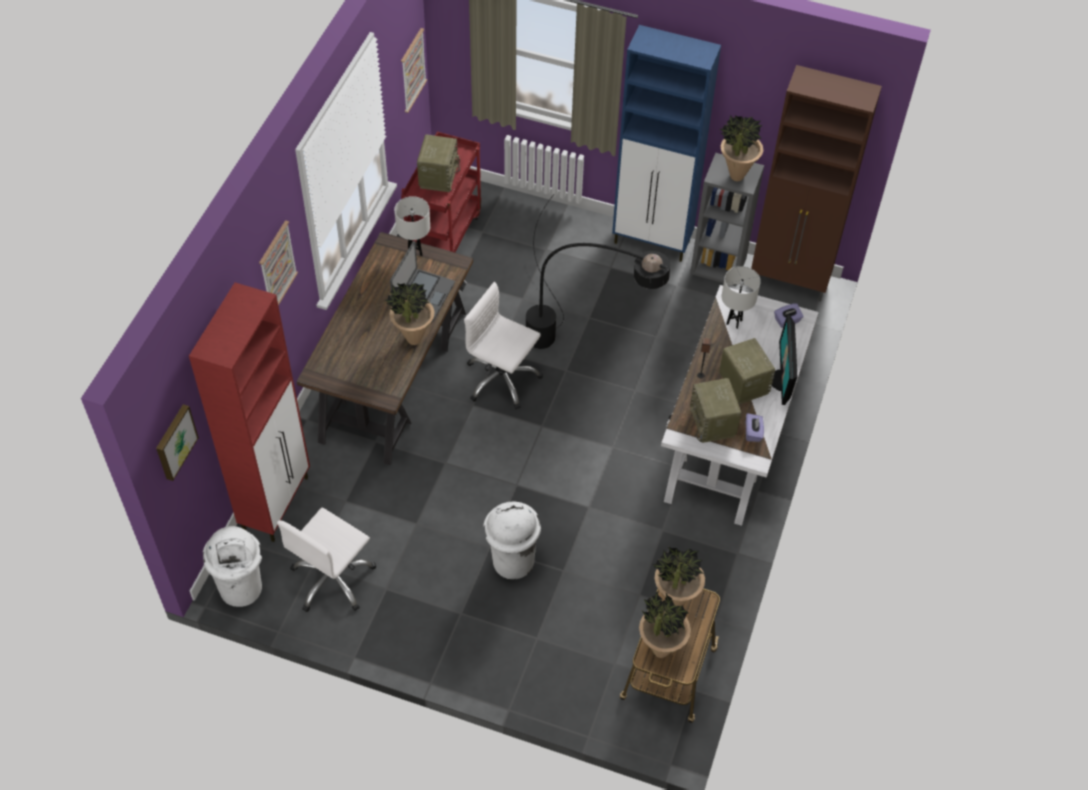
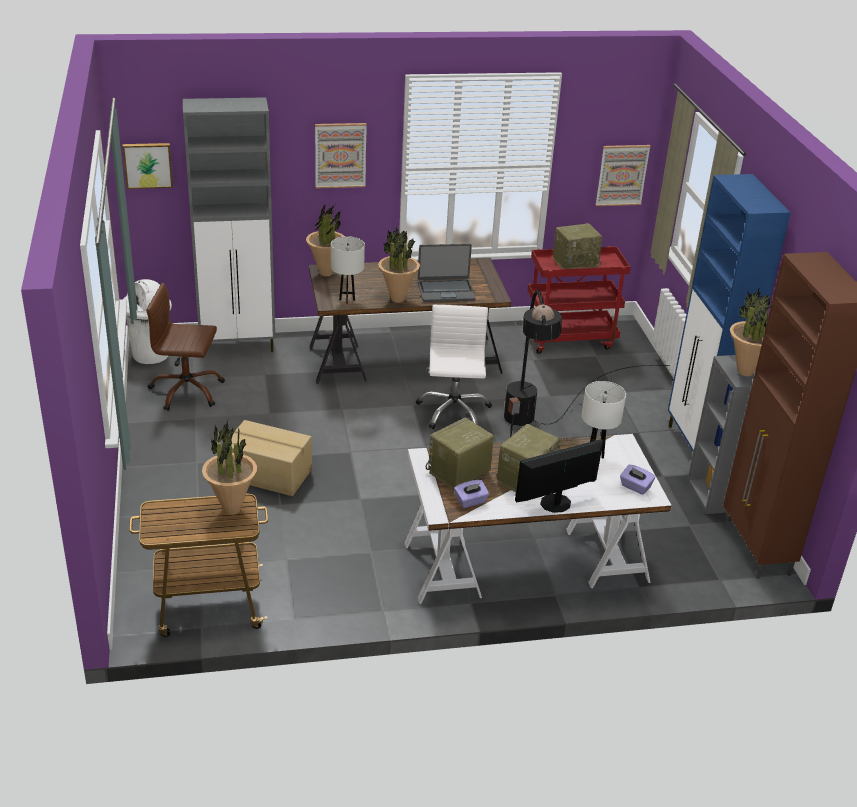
camera: 60 degrees right, 20 degrees down
red cabinet [189,283,310,542] -> grey cabinet [183,97,275,352]
white office chair [277,507,376,612] -> brown office chair [146,283,225,411]
white table lamp [394,196,430,256] -> white table lamp moved to [331,236,365,304]
white trash can [483,502,541,579] -> cardboard box [231,420,312,496]
potted plant [639,591,691,658] -> potted plant moved to [306,204,344,276]

